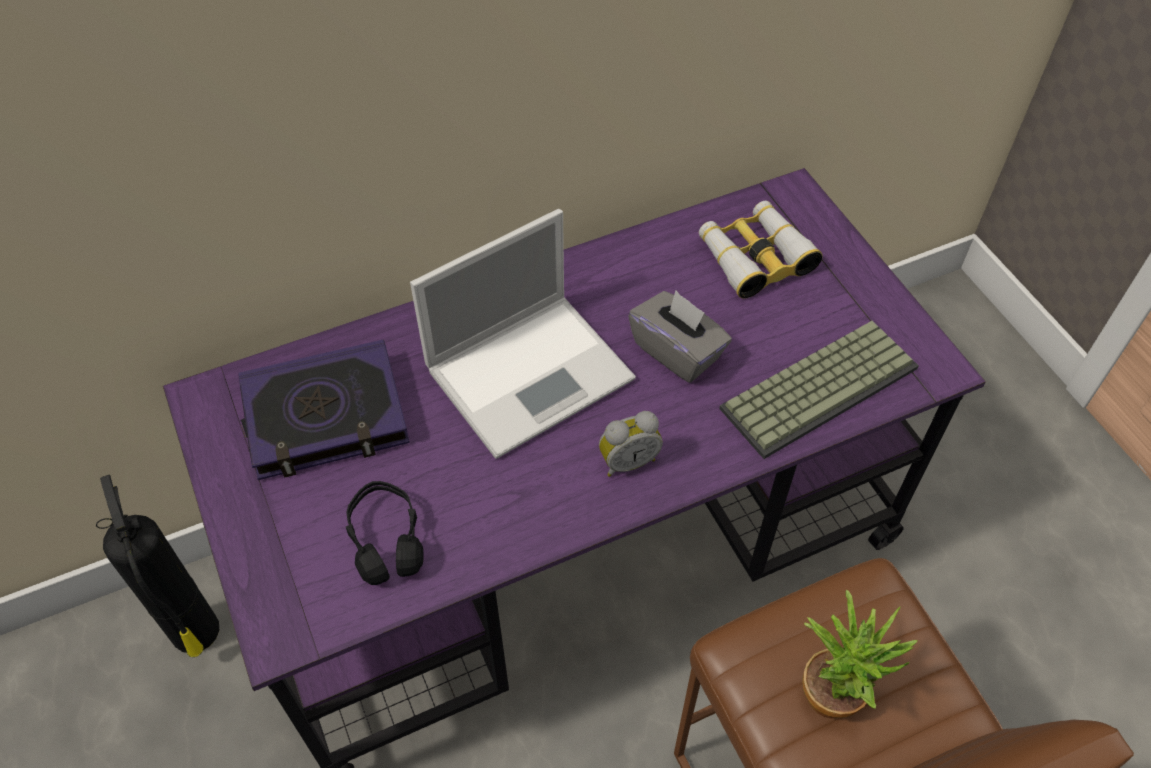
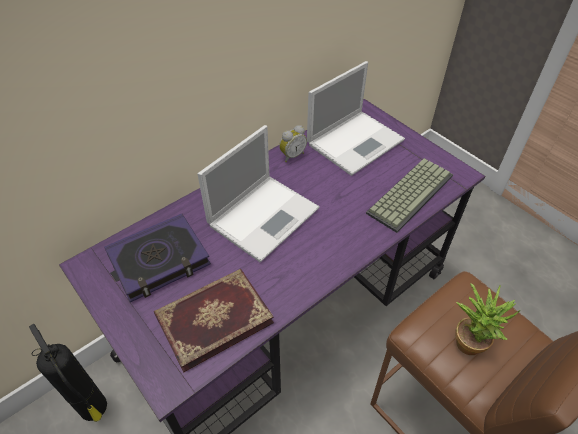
camera: 15 degrees left, 5 degrees down
black headphones [346,481,424,585] -> book [154,269,274,372]
alarm clock [599,411,663,477] -> alarm clock moved to [279,125,307,162]
grey tissue box [628,290,732,383] -> none
binoculars [699,201,823,298] -> laptop [307,61,405,176]

